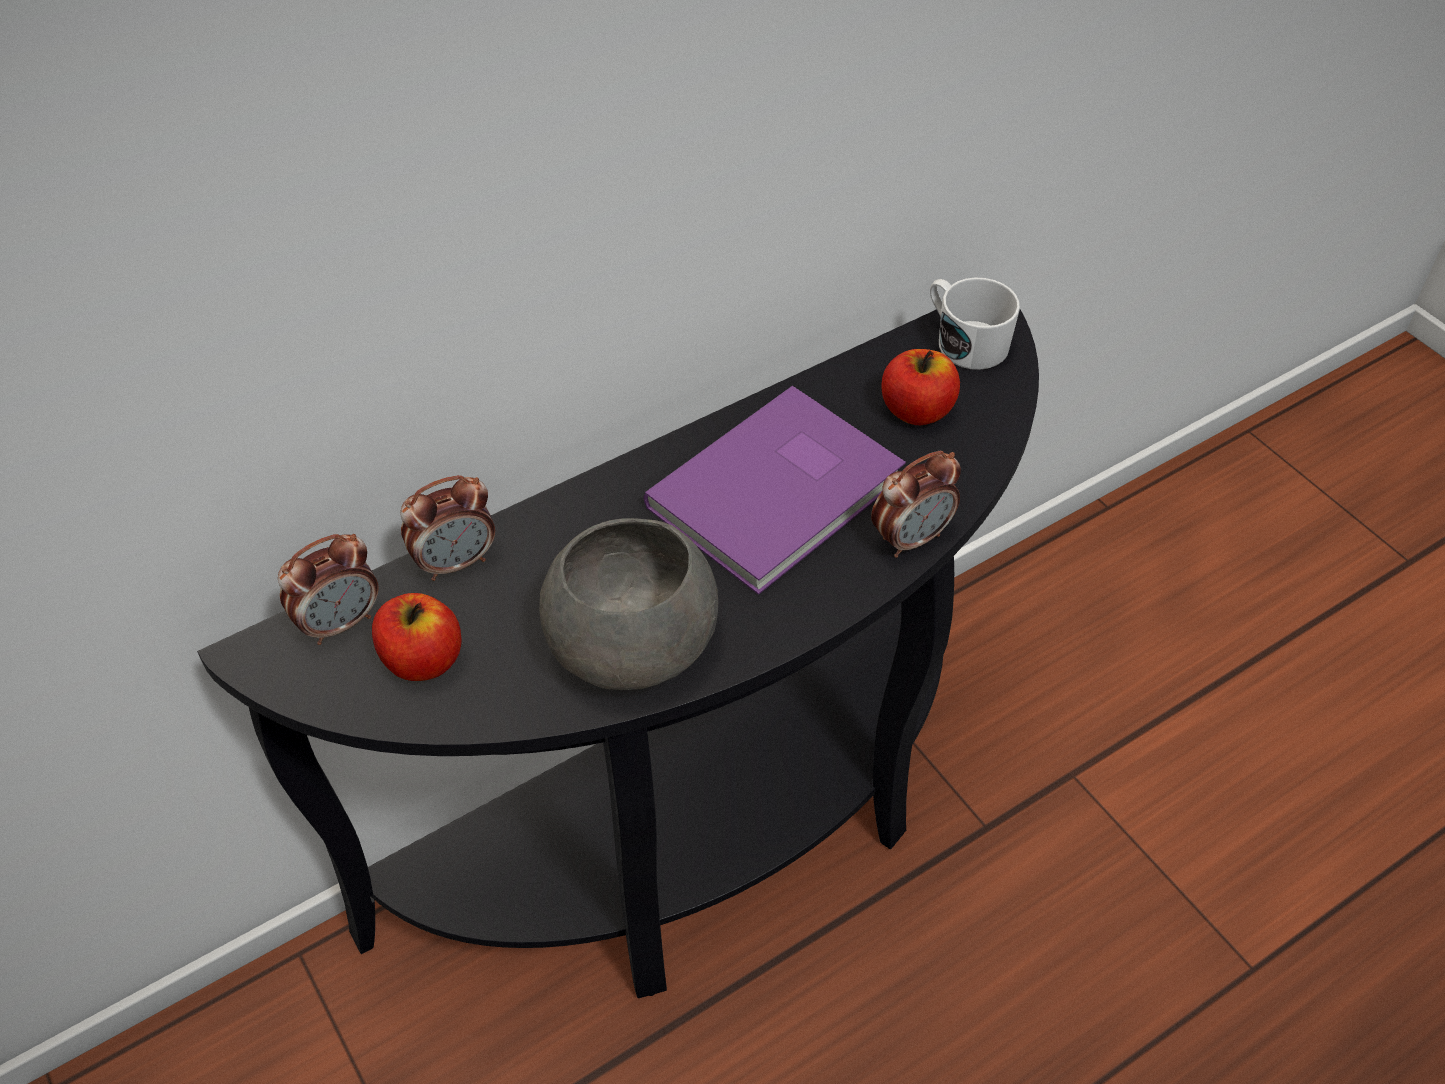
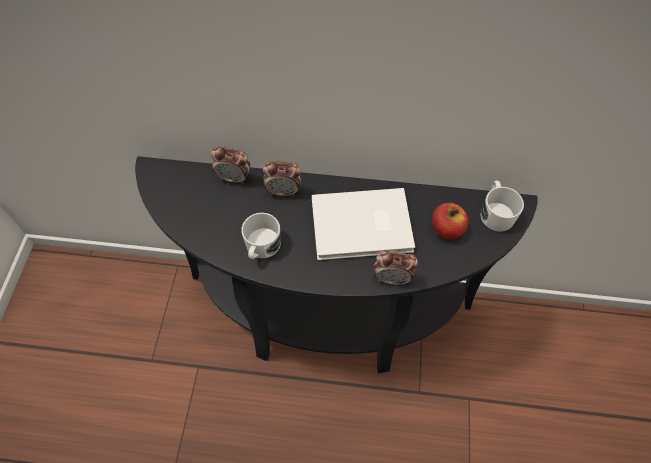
camera: 40 degrees right, 10 degrees up
alarm clock [278,534,378,645] -> alarm clock moved to [263,161,301,196]
apple [372,593,462,681] -> none
grey bowl [539,518,718,690] -> white mug [241,213,281,259]
purple book [643,386,906,595] -> white book [312,188,415,260]

